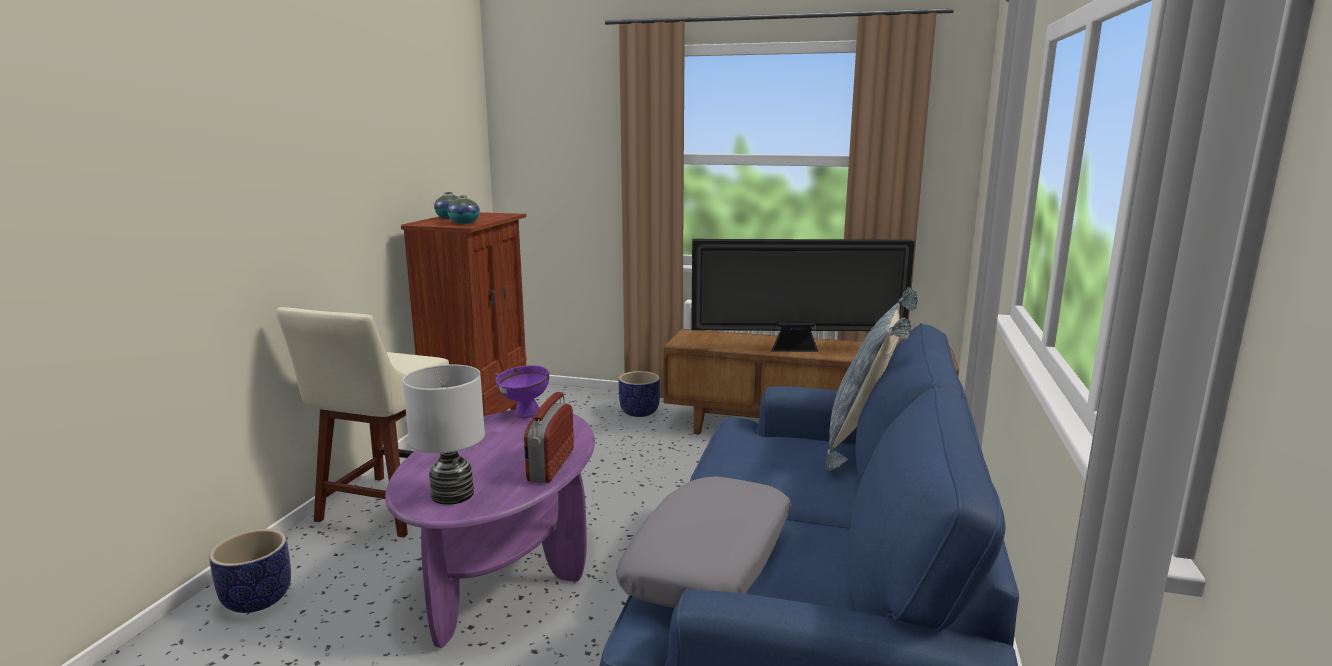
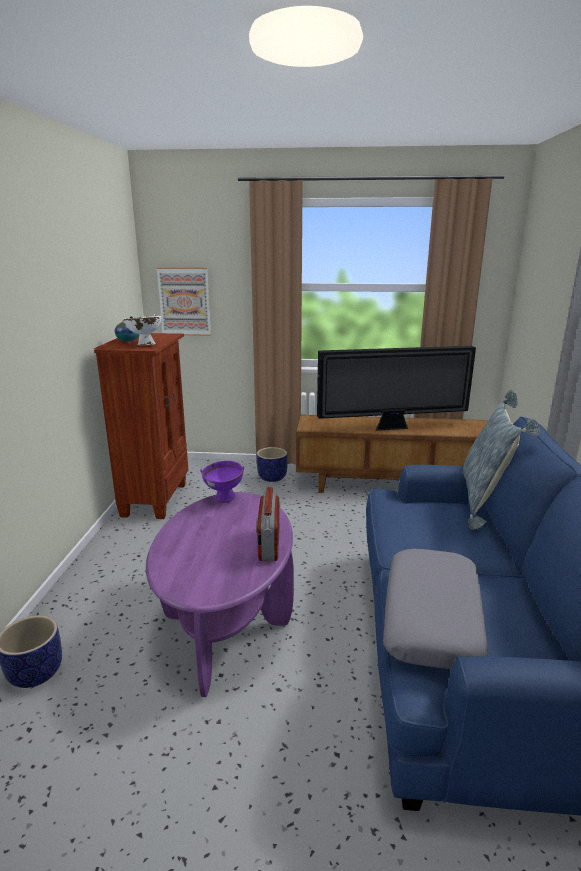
camera: 10 degrees left, 5 degrees up
beige stool [276,307,449,538] -> none
grey table lamp [403,364,485,505] -> none
vase [447,195,480,224] -> white bowl [124,314,161,345]
none -> picture [156,267,211,336]

